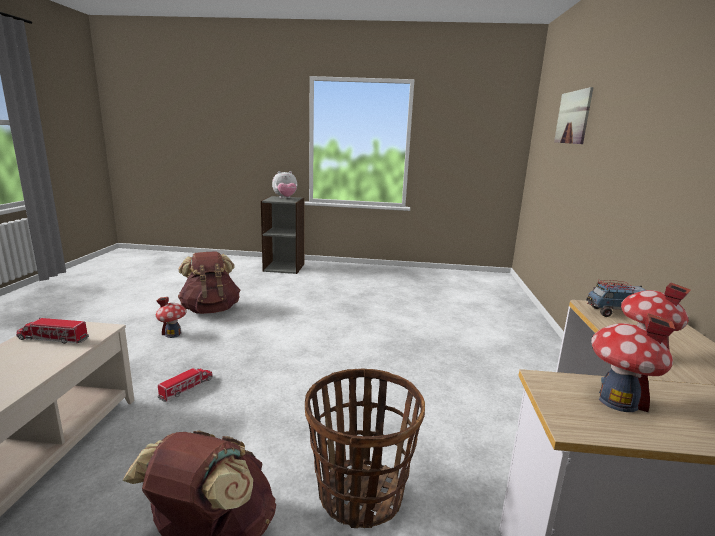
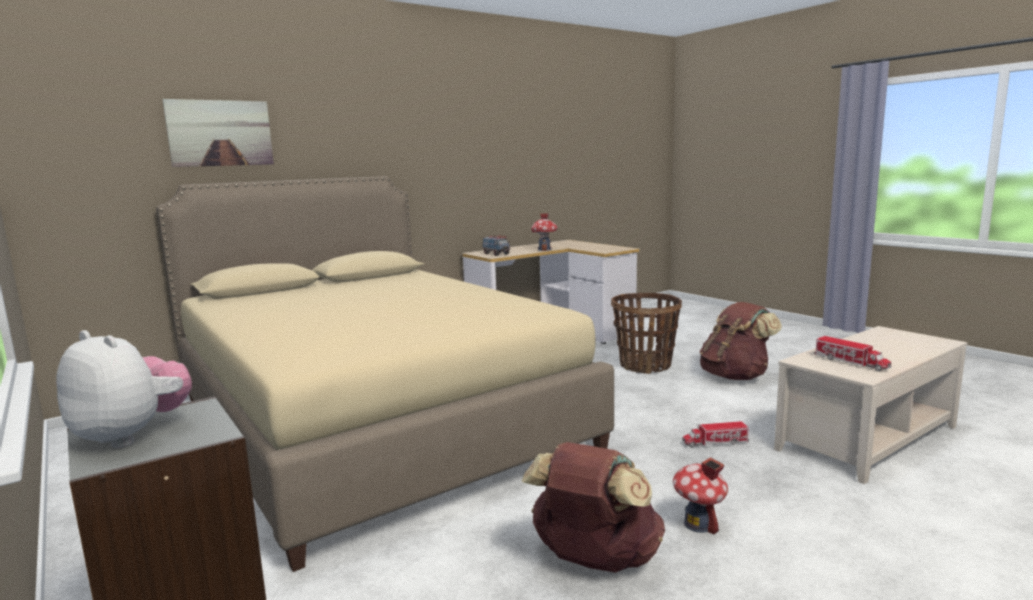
camera: 130 degrees left, 5 degrees down
toy house [591,313,675,412] -> none
none -> beige bed [156,176,614,572]

